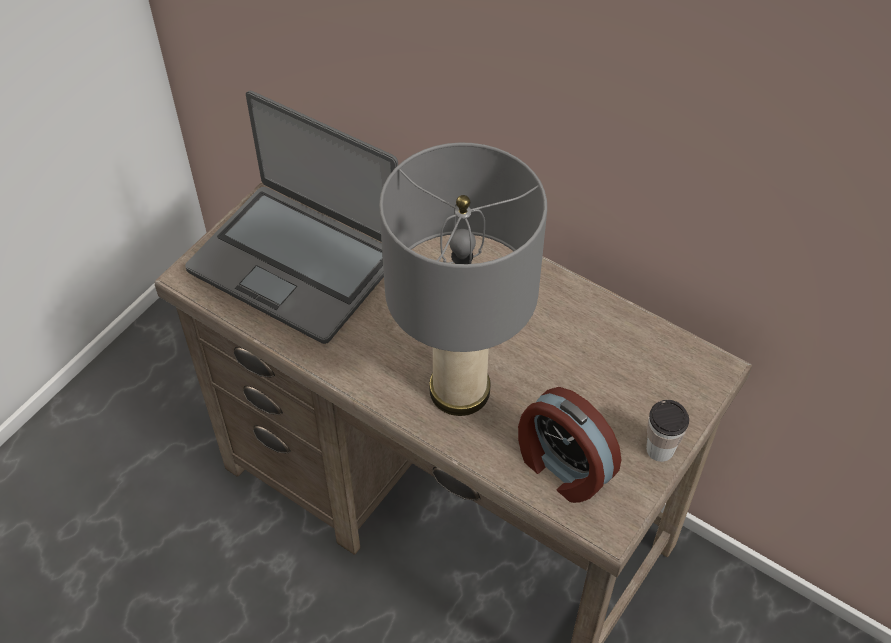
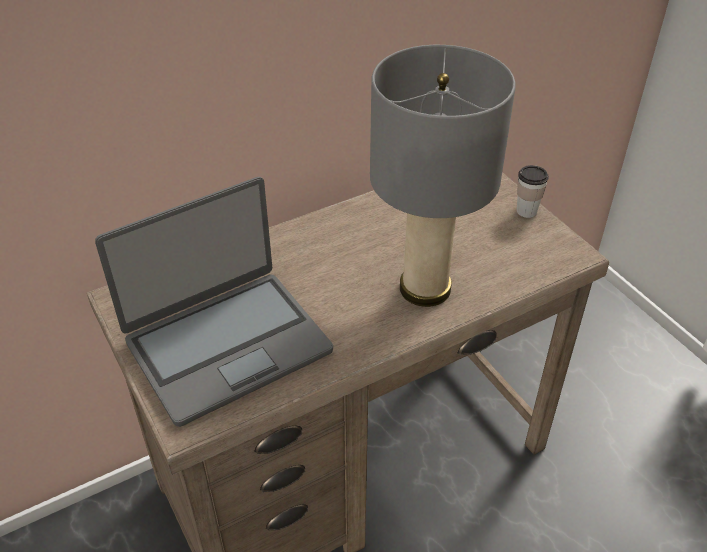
camera: 65 degrees left, 10 degrees down
alarm clock [518,387,621,503] -> none

